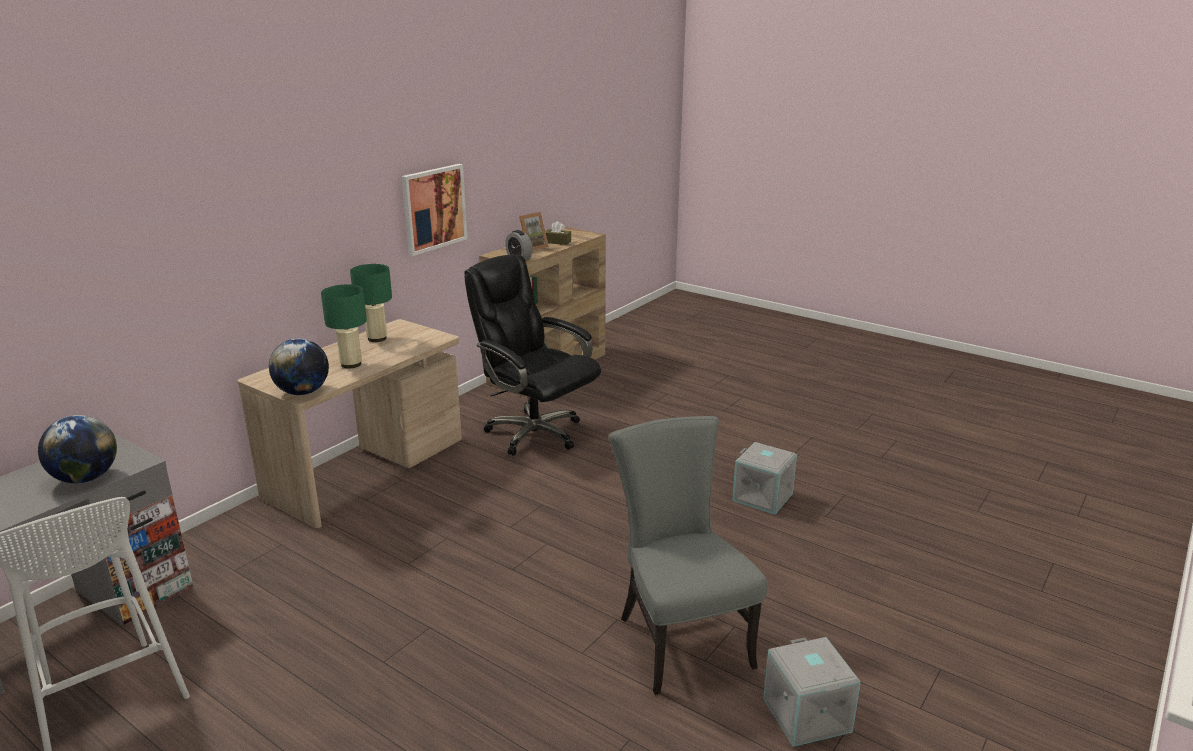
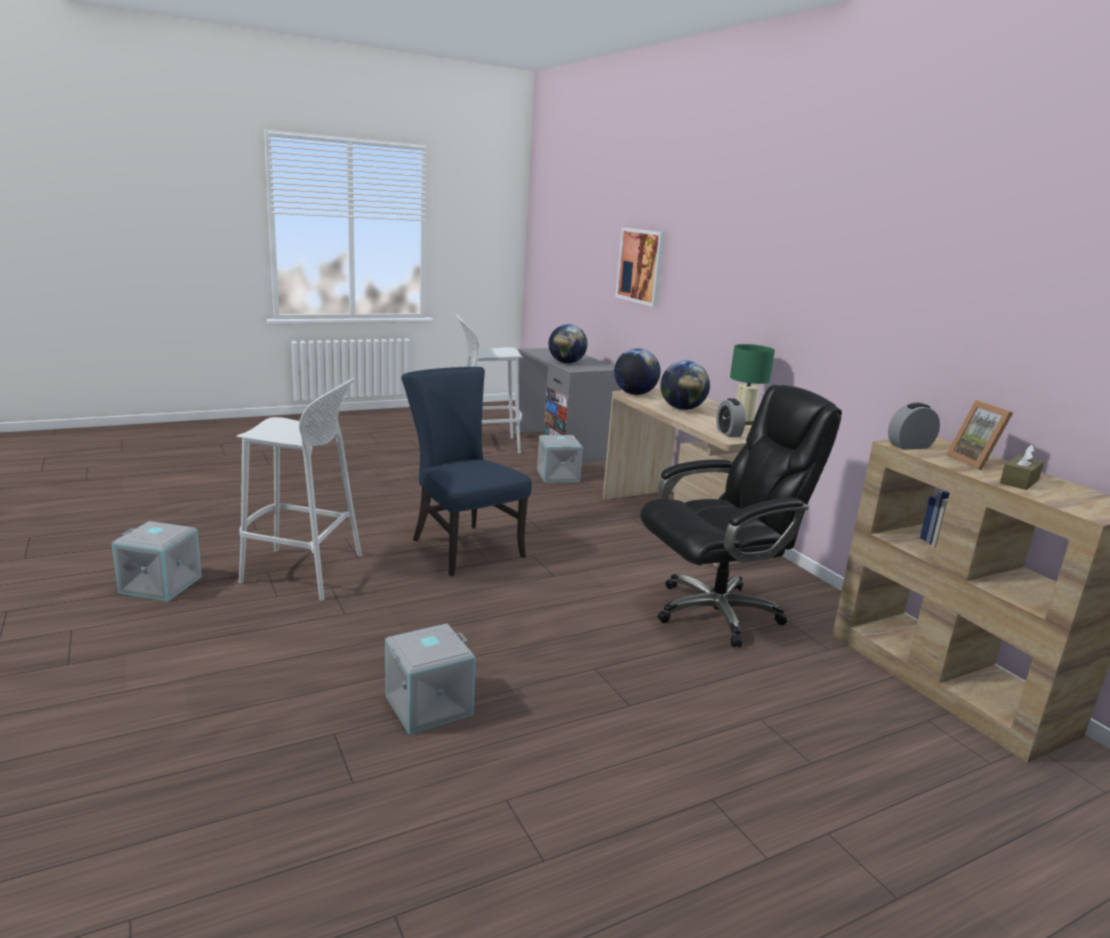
camera: 115 degrees right, 5 degrees down
green table lamp [321,284,367,369] -> globe [660,360,710,410]
picture [402,164,468,256] -> picture moved to [615,228,665,307]
grey chair [609,416,767,695] -> white stool [237,378,362,600]
none -> blue chair [401,367,531,576]
none -> grey storage box [537,435,583,483]
none -> alarm clock [717,398,746,437]

